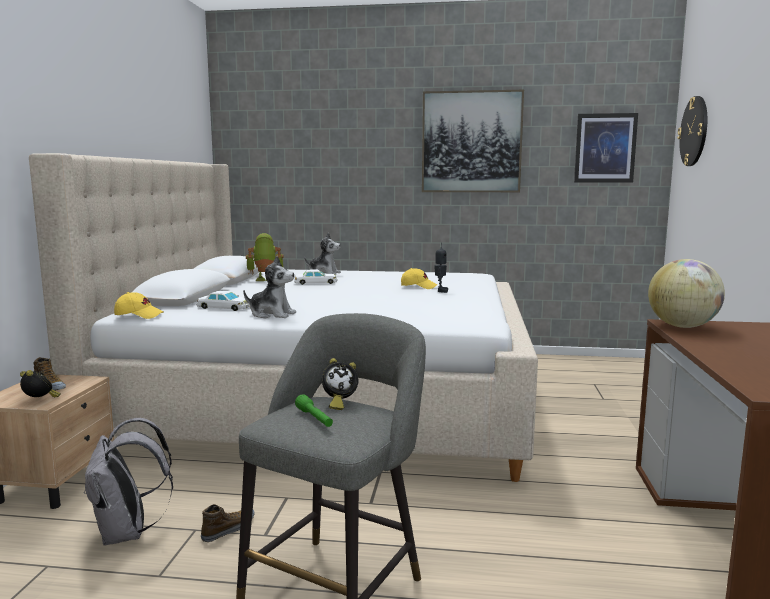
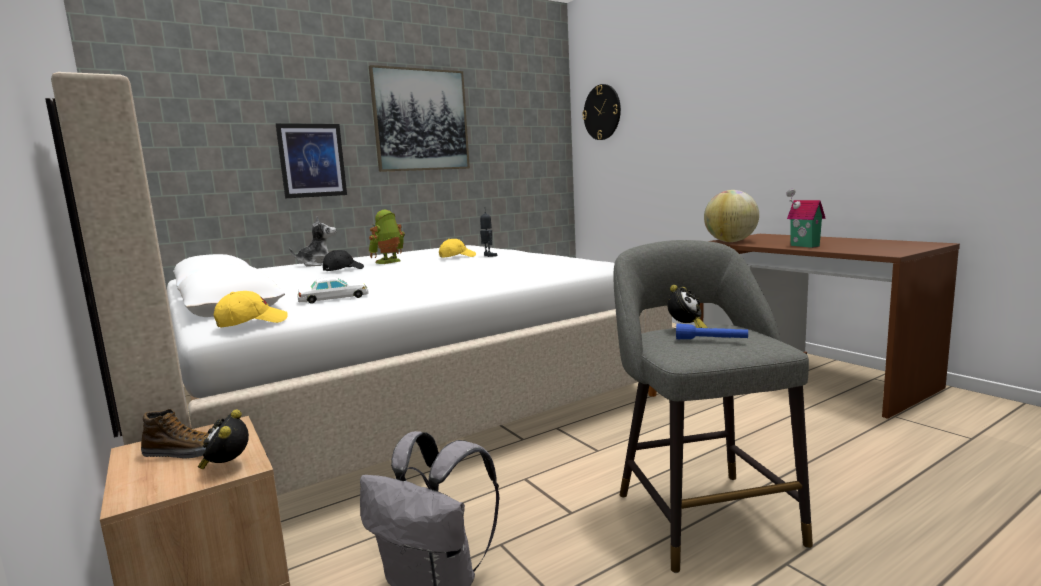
camera: 40 degrees left, 0 degrees up
alarm clock [20,370,60,397] -> alarm clock turned 90 degrees counterclockwise [198,409,249,469]
shoe [201,504,255,542] -> none
plush toy [243,256,296,319] -> none
toy robot [246,233,284,281] -> toy robot moved to [369,210,405,264]
white toy car [294,269,337,285] -> black cap [323,250,364,271]
green flashlight [295,394,333,427] -> blue flashlight [676,324,748,339]
picture [574,113,638,183] -> picture moved to [276,123,347,198]
none -> toy house [786,189,826,248]

